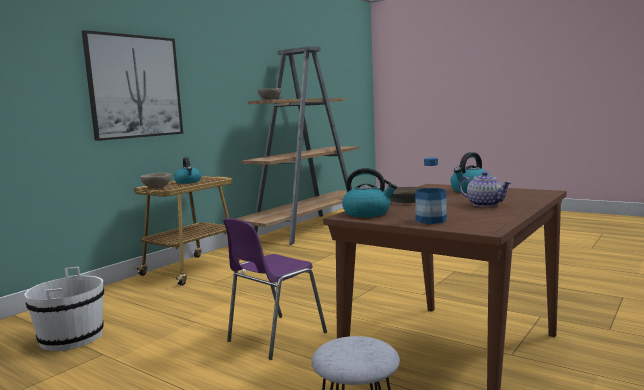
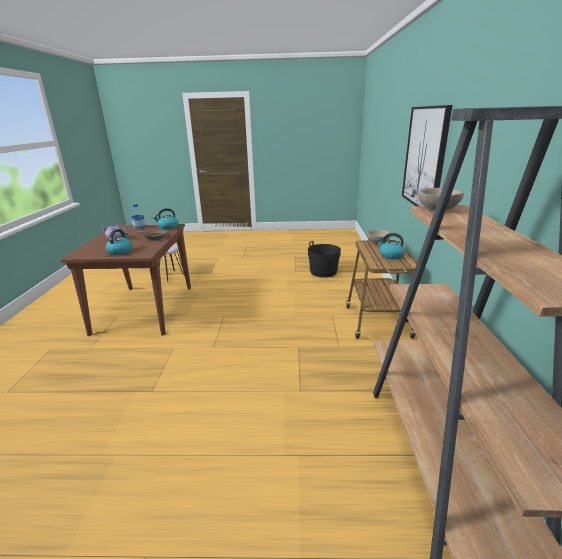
camera: 145 degrees right, 15 degrees up
white bucket [24,267,104,351] -> black bucket [308,241,341,277]
purple chair [223,218,327,360] -> none

